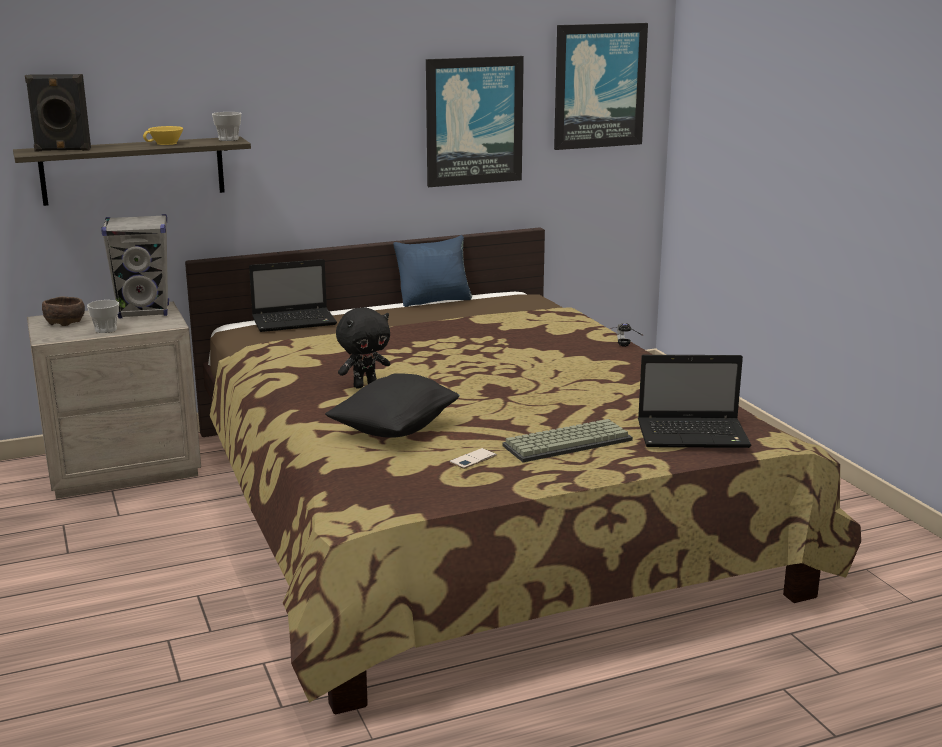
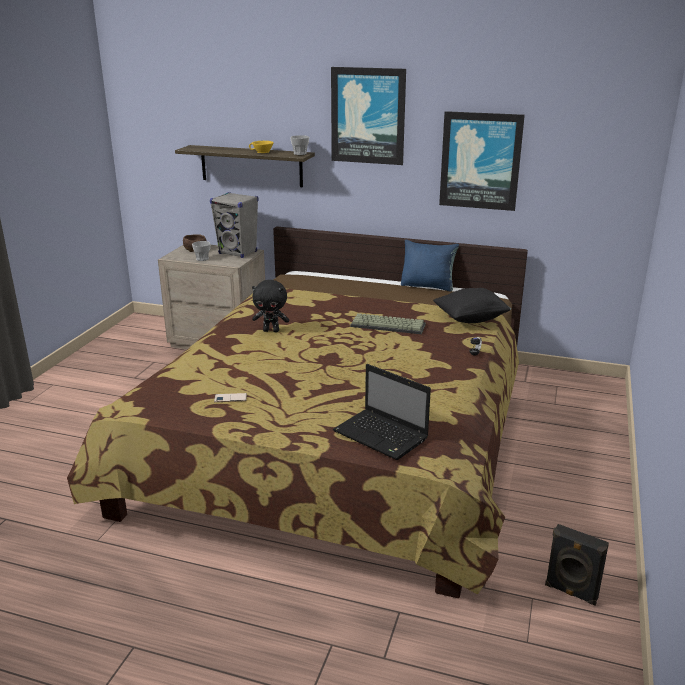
camera: 40 degrees right, 5 degrees up
black speaker [25,74,91,151] -> black speaker moved to [545,524,609,606]
laptop [249,259,337,332] -> none
black pillow [325,374,460,438] -> black pillow moved to [433,288,511,323]
keyboard [502,419,633,462] -> keyboard moved to [350,313,426,334]
picture [554,23,648,150] -> picture moved to [331,67,406,165]

